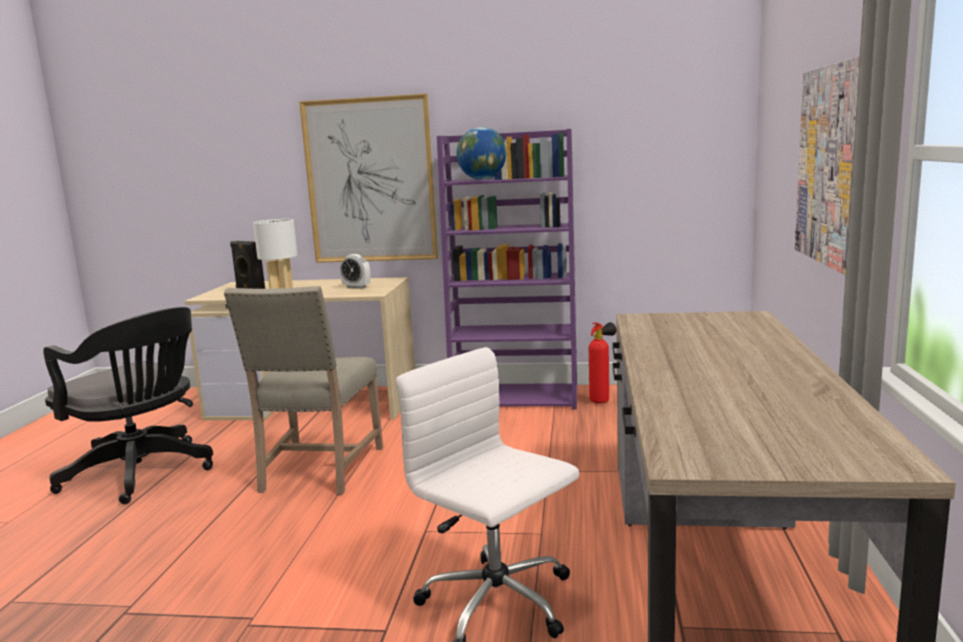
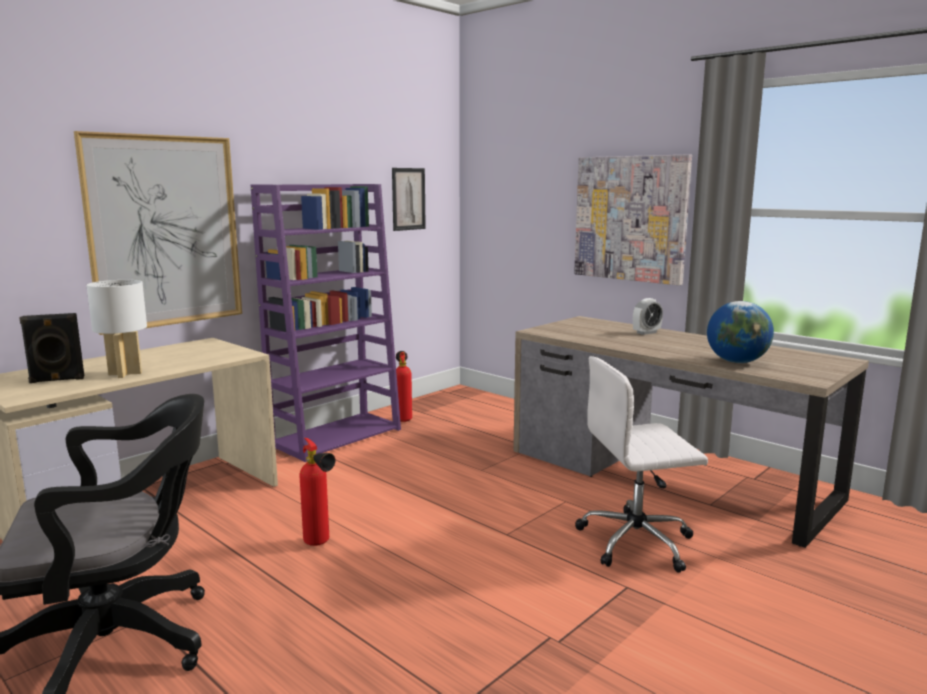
camera: 55 degrees left, 0 degrees up
beige chair [224,286,383,495] -> fire extinguisher [300,438,335,546]
alarm clock [340,254,370,289] -> alarm clock moved to [633,298,663,335]
globe [456,127,506,180] -> globe moved to [707,301,774,363]
none -> picture [392,168,426,231]

